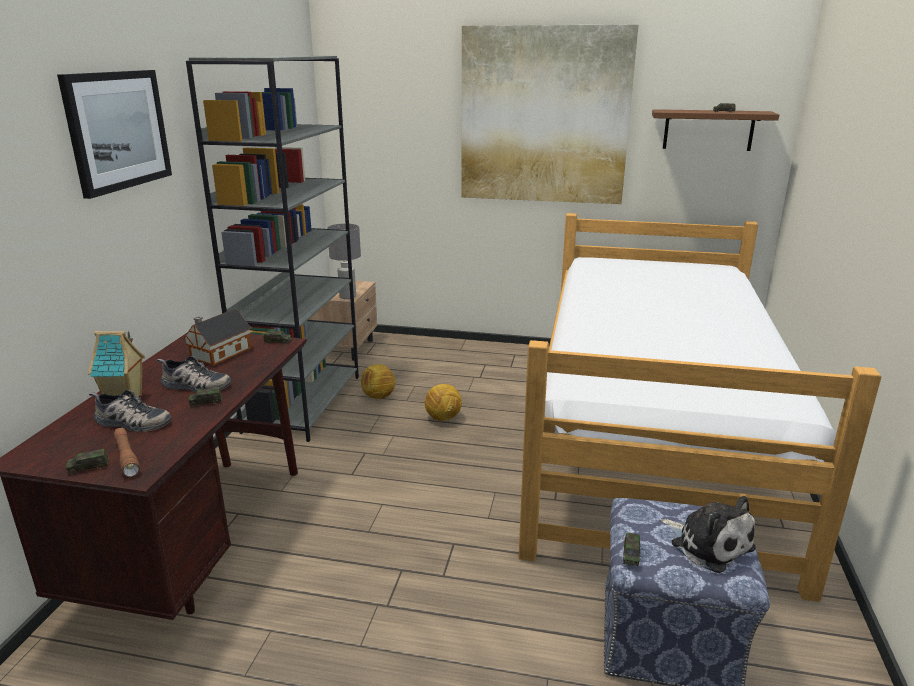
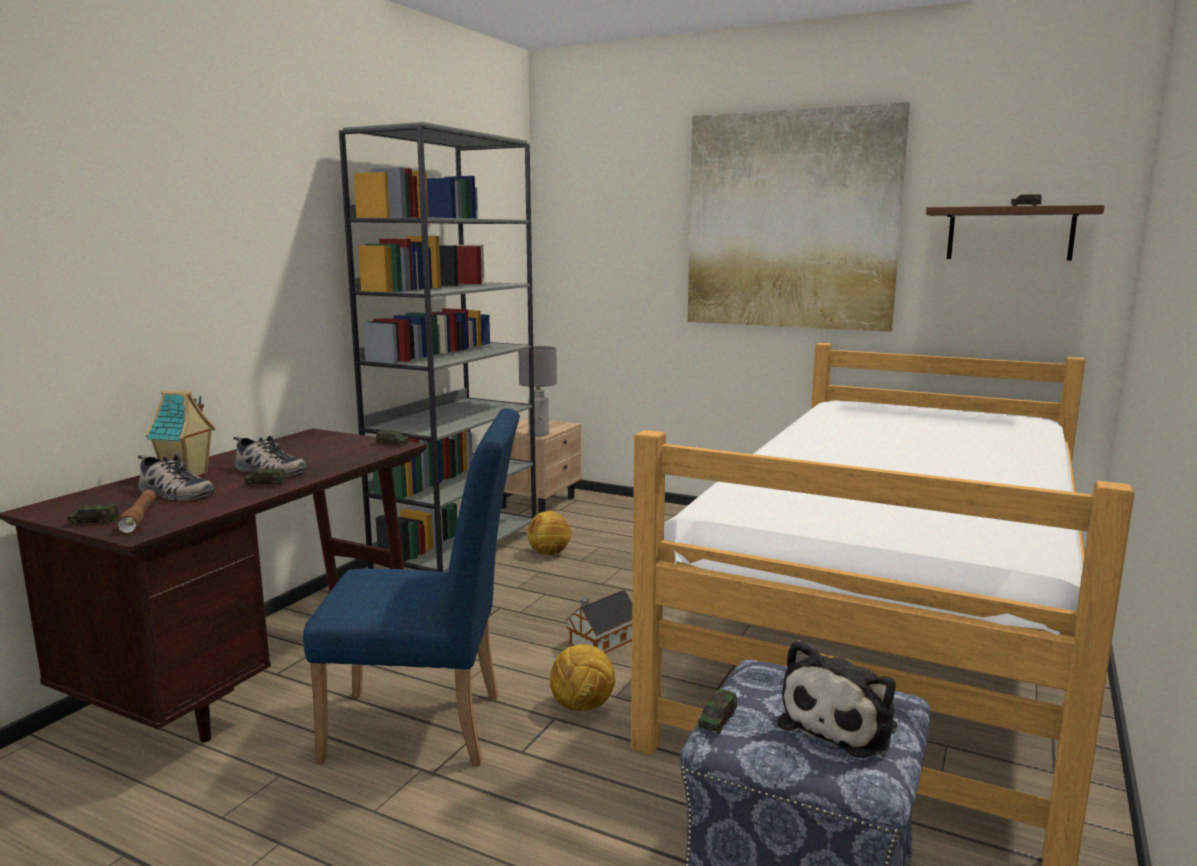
camera: 15 degrees right, 10 degrees down
picture [57,70,172,199] -> none
toy house [183,309,252,366] -> toy house moved to [565,590,632,653]
football [425,384,462,421] -> football moved to [550,644,615,712]
plush toy [661,496,756,573] -> plush toy turned 60 degrees clockwise [778,640,898,758]
none -> blue chair [303,408,520,766]

